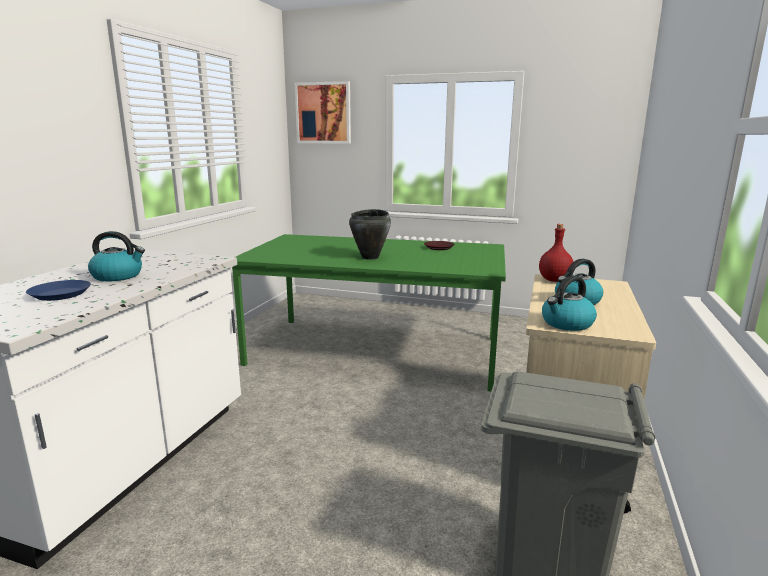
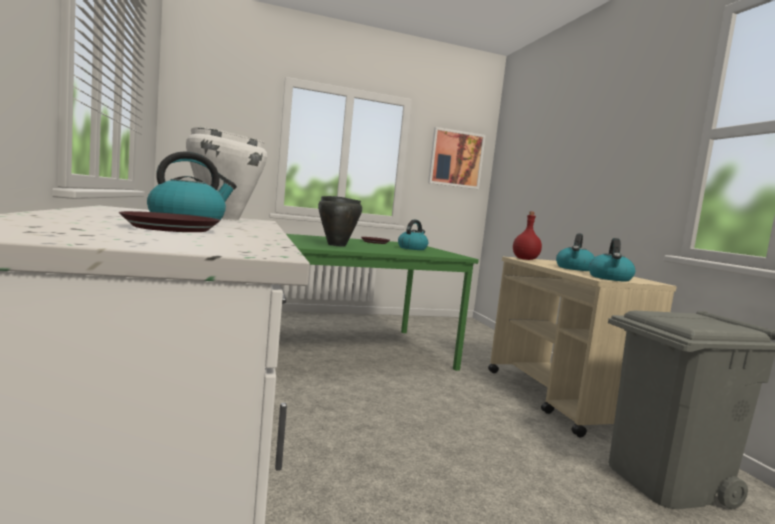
camera: 35 degrees left, 10 degrees down
blue plate [26,280,91,301] -> brown plate [119,211,221,232]
picture [295,81,351,144] -> picture moved to [428,127,486,189]
none -> white cooking pot [186,127,267,220]
none -> kettle [398,220,428,250]

